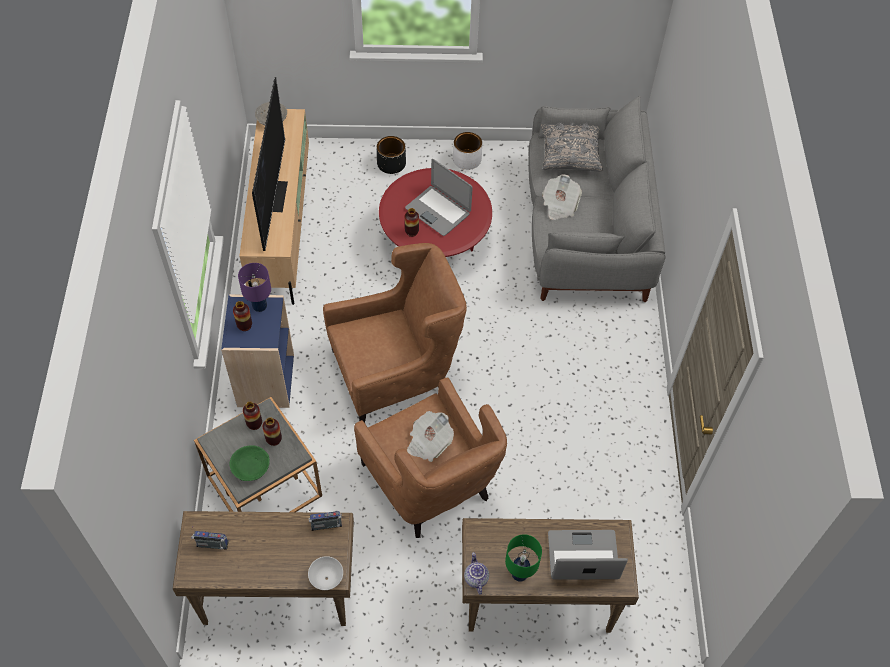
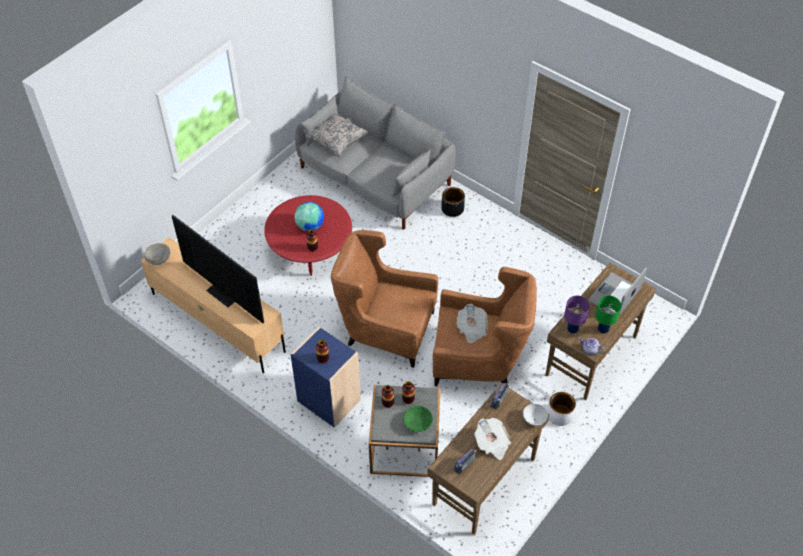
camera: 50 degrees left, 5 degrees down
purple table lamp [238,263,271,312] -> purple table lamp moved to [564,296,590,333]
brown armchair [323,243,467,423] -> brown armchair turned 90 degrees counterclockwise [331,230,438,368]
black planter [377,136,406,174] -> black planter moved to [441,187,465,217]
laptop [405,159,473,236] -> globe [295,202,324,231]
white planter [453,132,482,170] -> white planter moved to [547,392,576,426]
newspaper [542,174,582,220] -> newspaper moved to [474,418,511,460]

